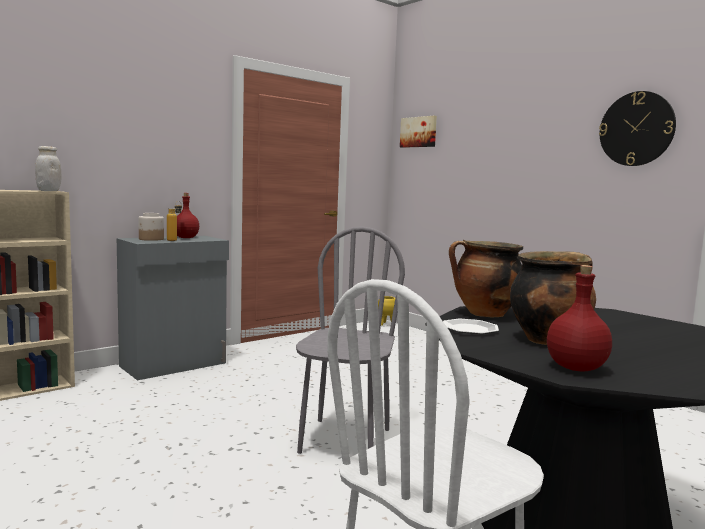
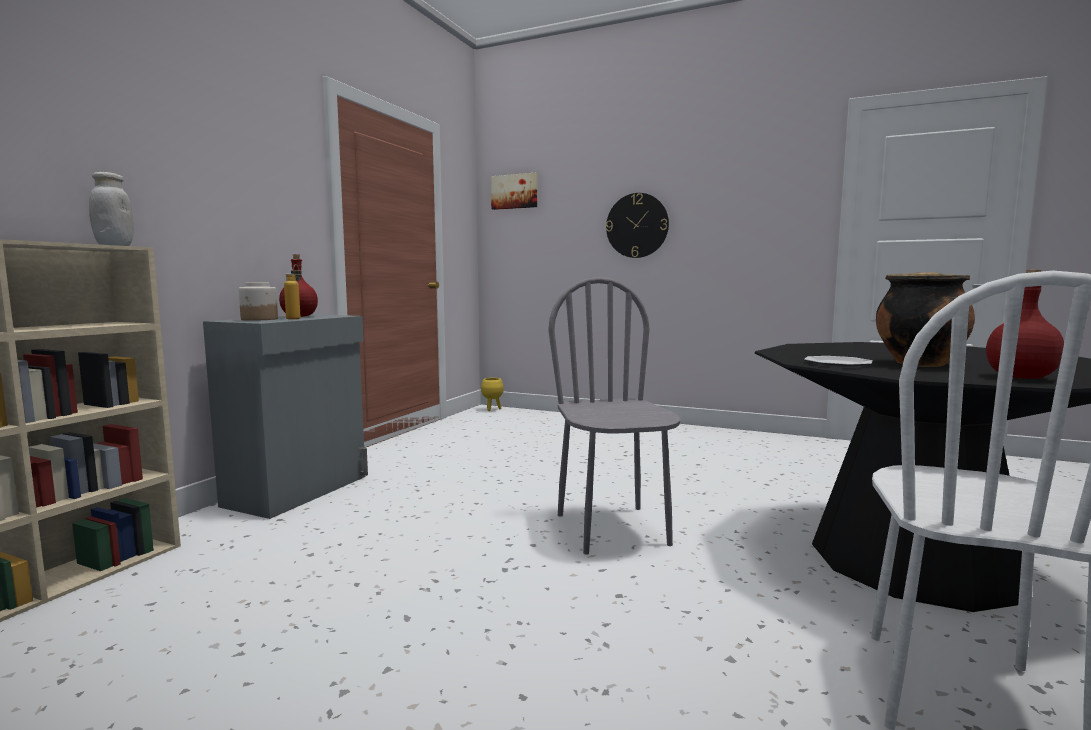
camera: 25 degrees left, 0 degrees up
cooking pot [449,240,523,317] -> none
wall clock [599,91,676,166] -> wall clock moved to [606,193,669,258]

